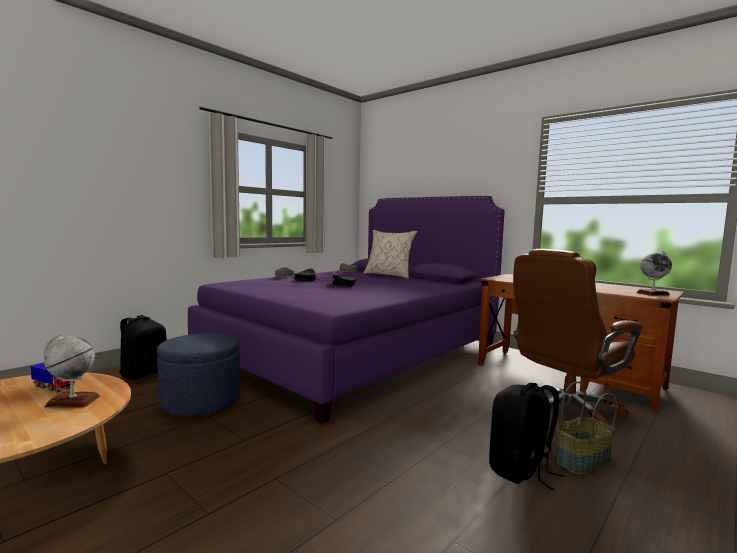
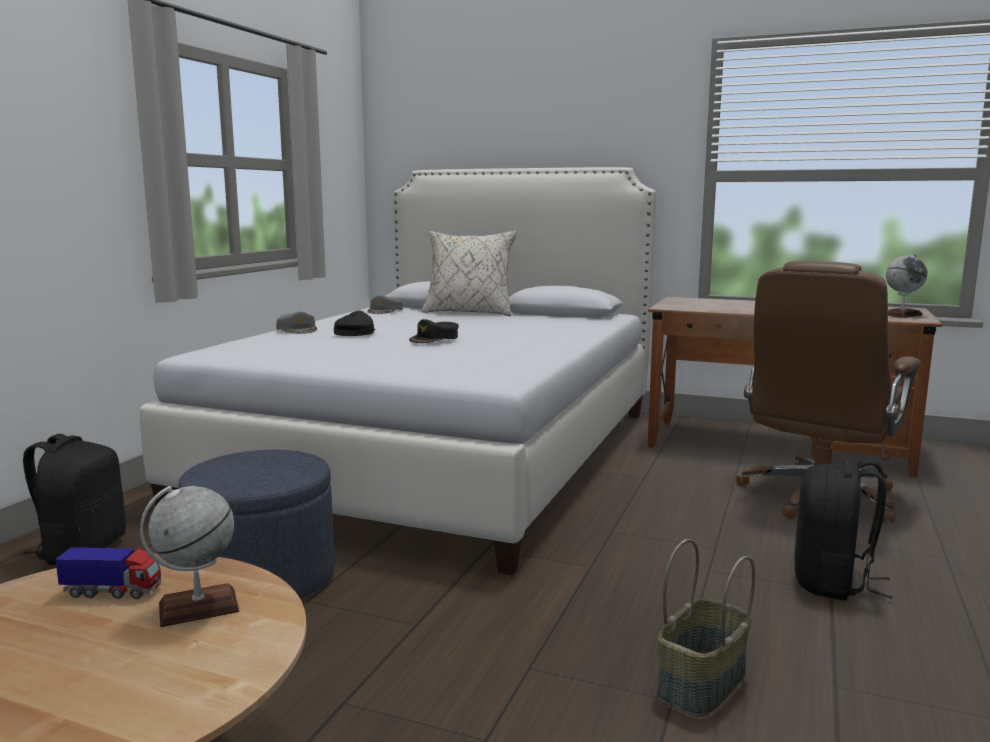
camera: 20 degrees left, 5 degrees up
purple bed [188,196,505,424] -> white bed [140,167,656,575]
basket [555,381,617,475] -> basket moved to [657,539,755,717]

